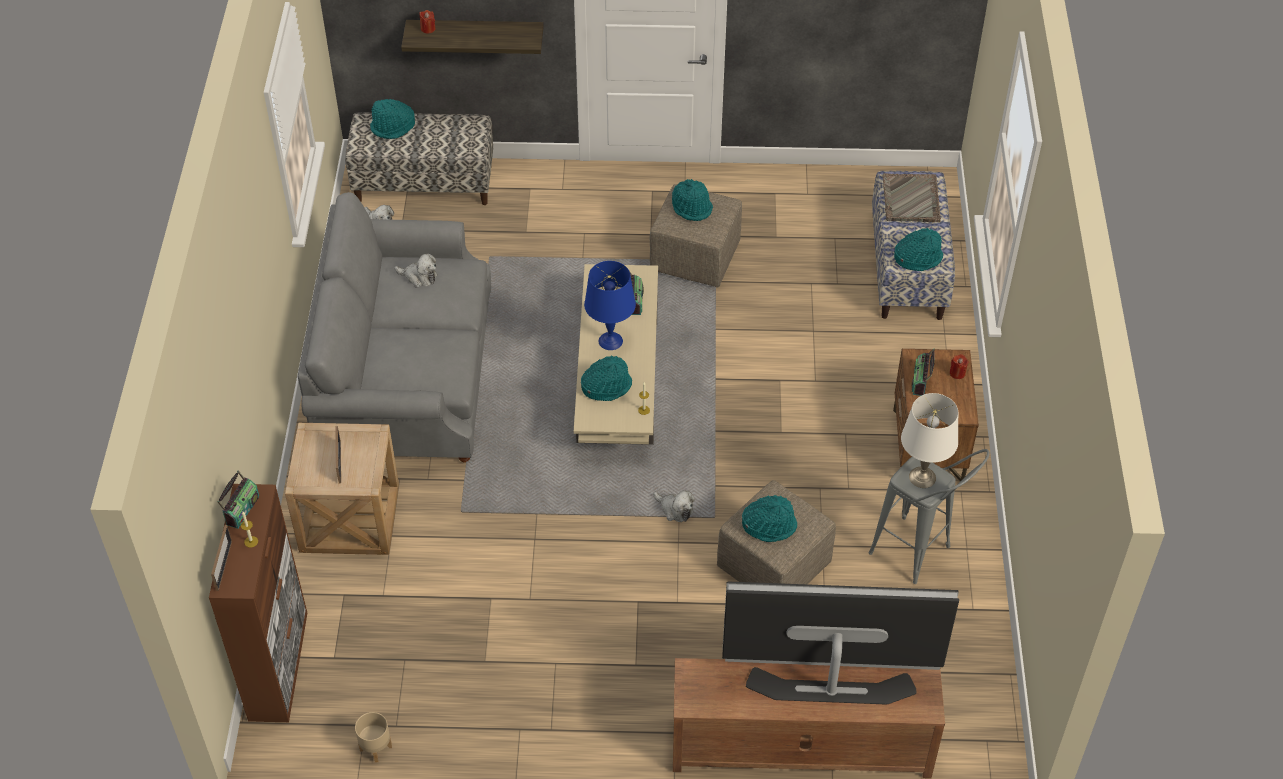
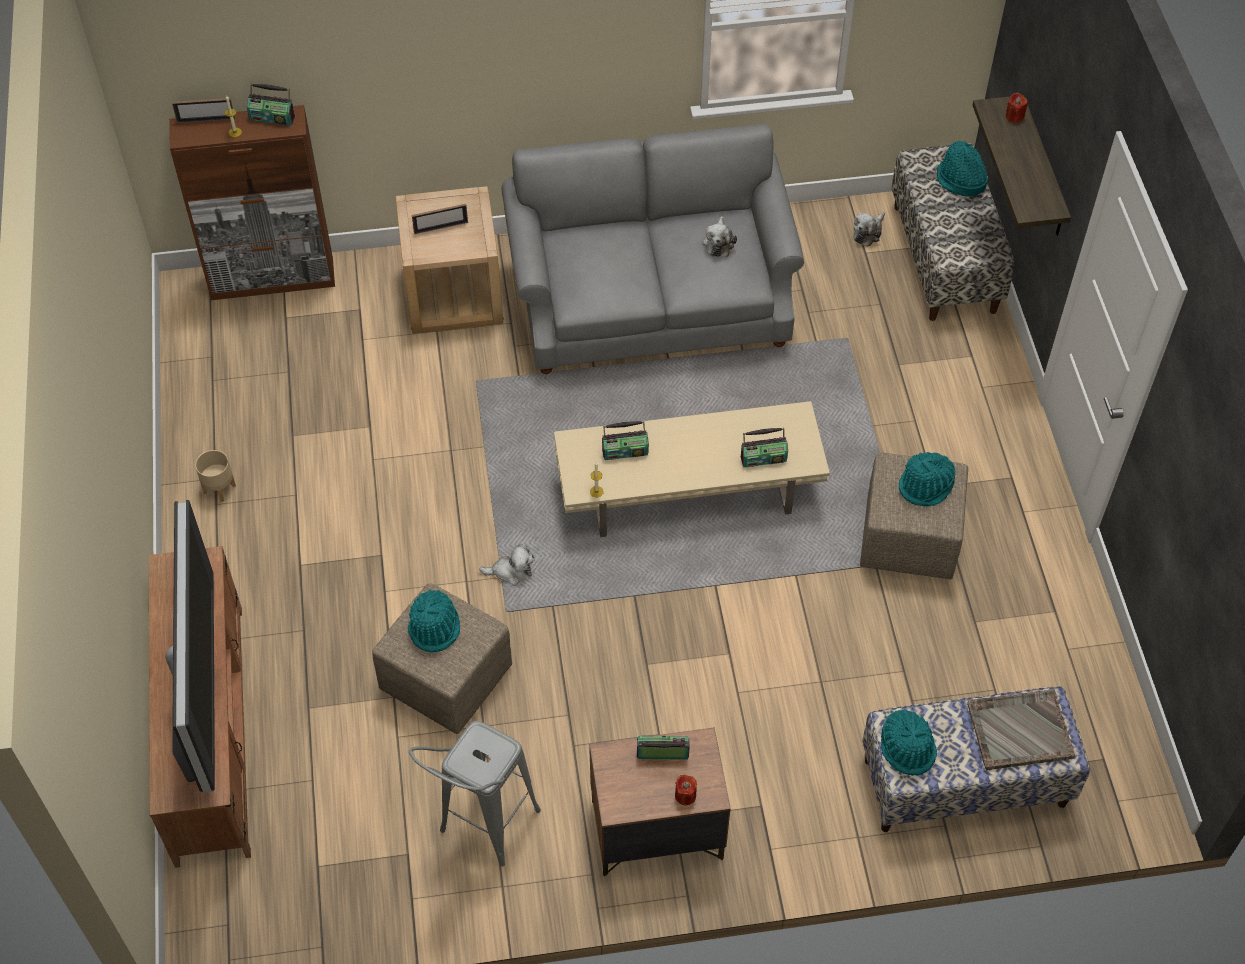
camera: 80 degrees right, 5 degrees up
beige planter [355,712,392,763] -> beige planter moved to [195,450,236,502]
turquoise hat [581,356,632,401] -> radio [602,421,649,460]
blue table lamp [584,261,636,350] -> none
plush toy [653,490,695,522] -> plush toy turned 120 degrees counterclockwise [479,544,534,586]
white table lamp [901,393,959,488] -> none

